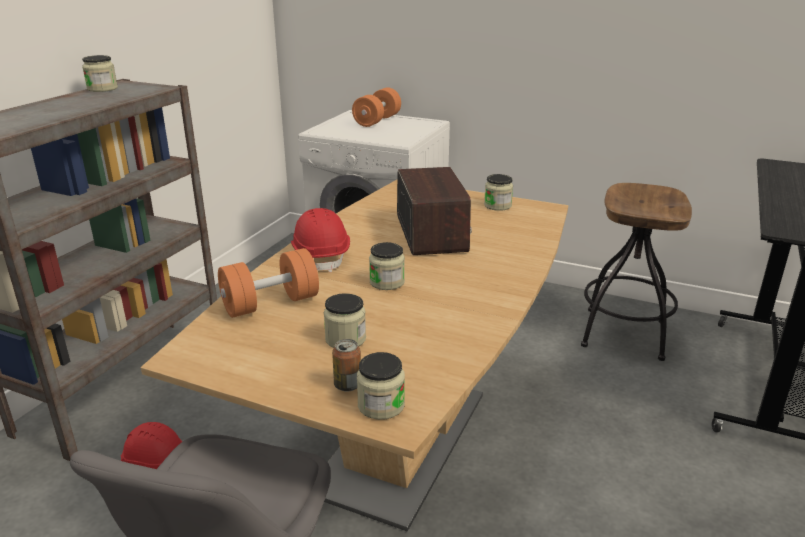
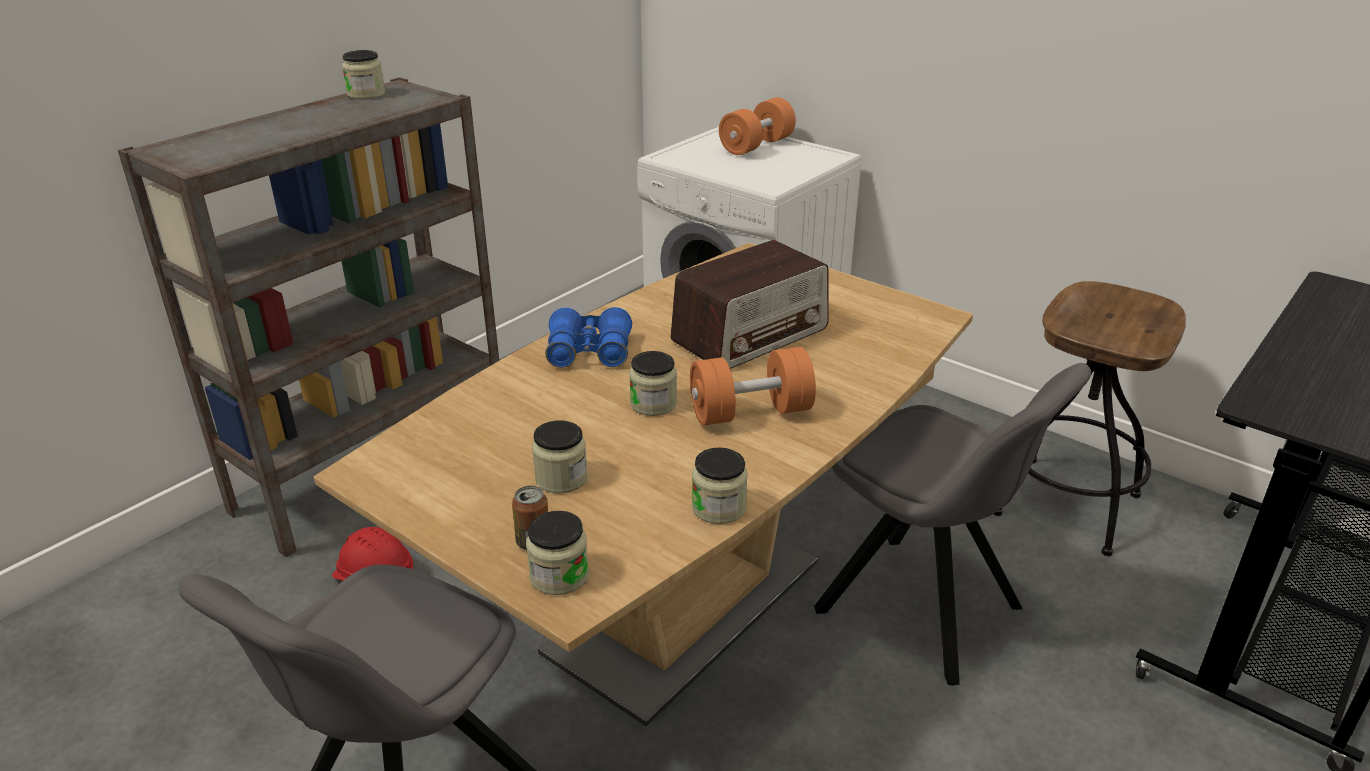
camera: 15 degrees right, 5 degrees up
orange dumbbell [218,248,319,318] -> orange dumbbell moved to [690,347,816,426]
red hard hat [291,208,350,273] -> blue binoculars [545,307,632,368]
radio [397,167,472,255] -> radio turned 45 degrees clockwise [671,240,829,369]
jar [484,174,513,211] -> jar moved to [692,448,748,524]
none -> grey chair [814,363,1091,686]

